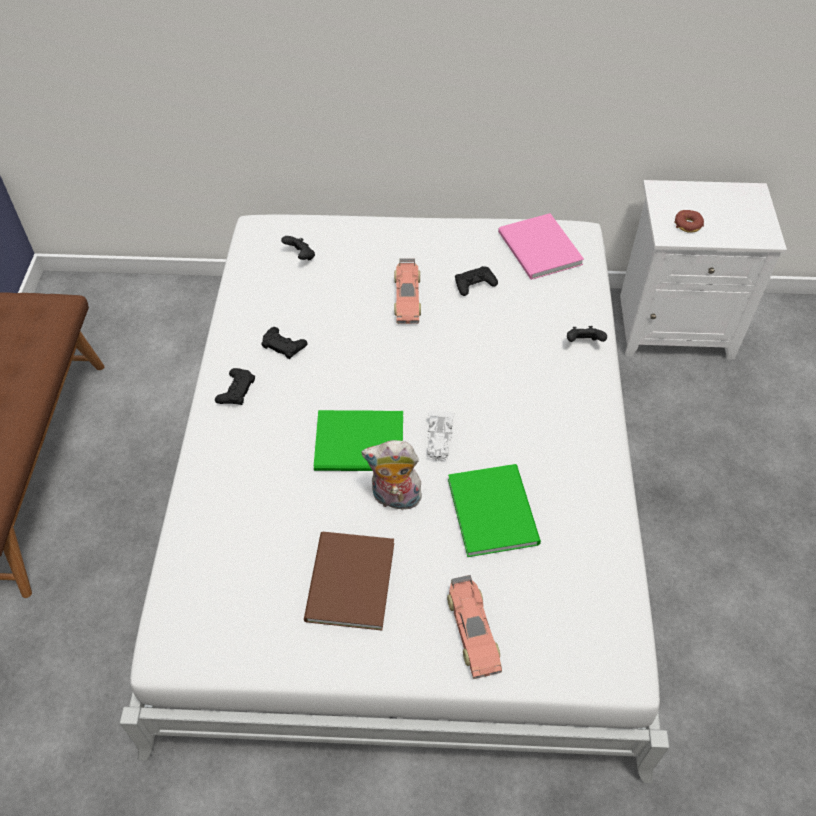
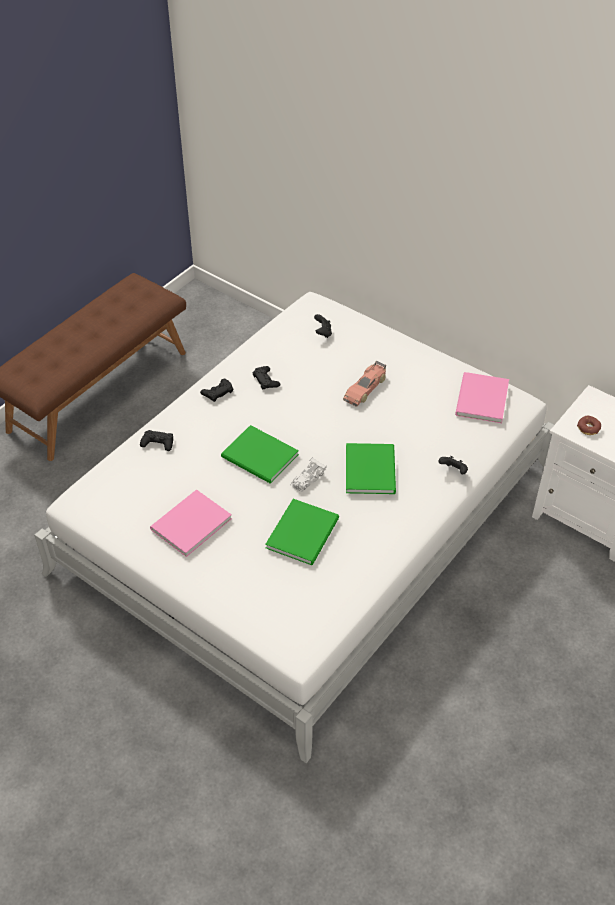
camera: 35 degrees right, 5 degrees down
brown book [304,532,394,630] -> pink book [150,490,232,557]
plush toy [361,440,422,514] -> none
toy car [447,575,502,679] -> none
black game controller [455,266,498,296] -> black game controller moved to [140,430,173,451]
none -> green book [346,443,396,494]

